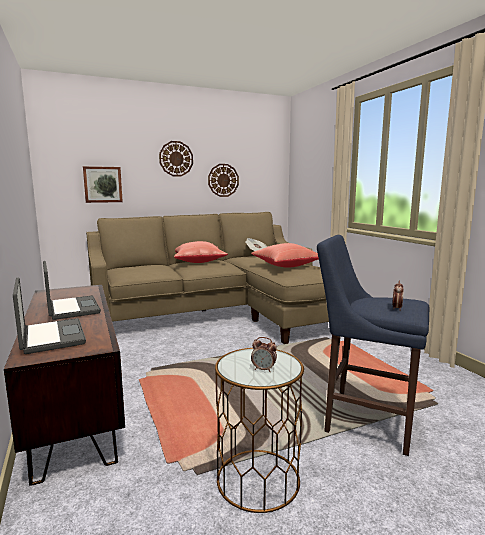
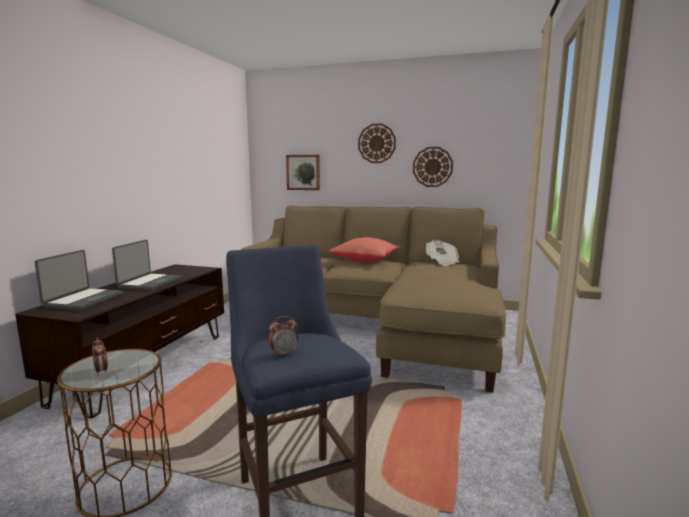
camera: 40 degrees right, 0 degrees up
red pillow [251,243,319,268] -> none

